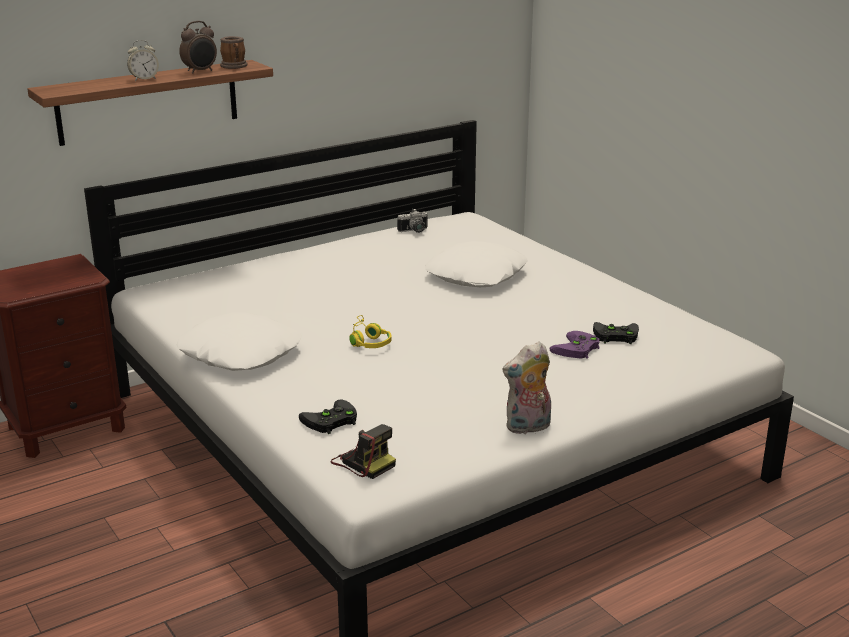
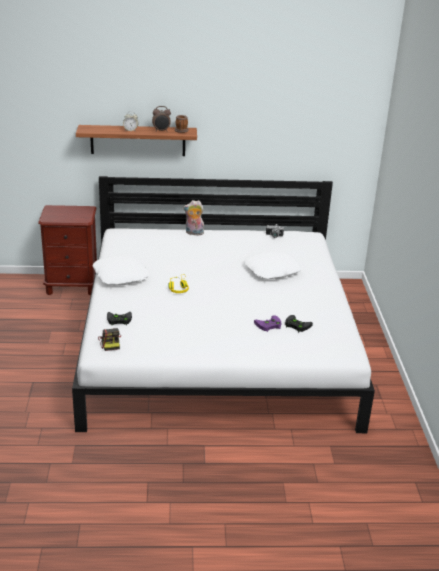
camera: 30 degrees right, 5 degrees up
plush toy [502,342,551,435] -> plush toy moved to [183,200,205,235]

